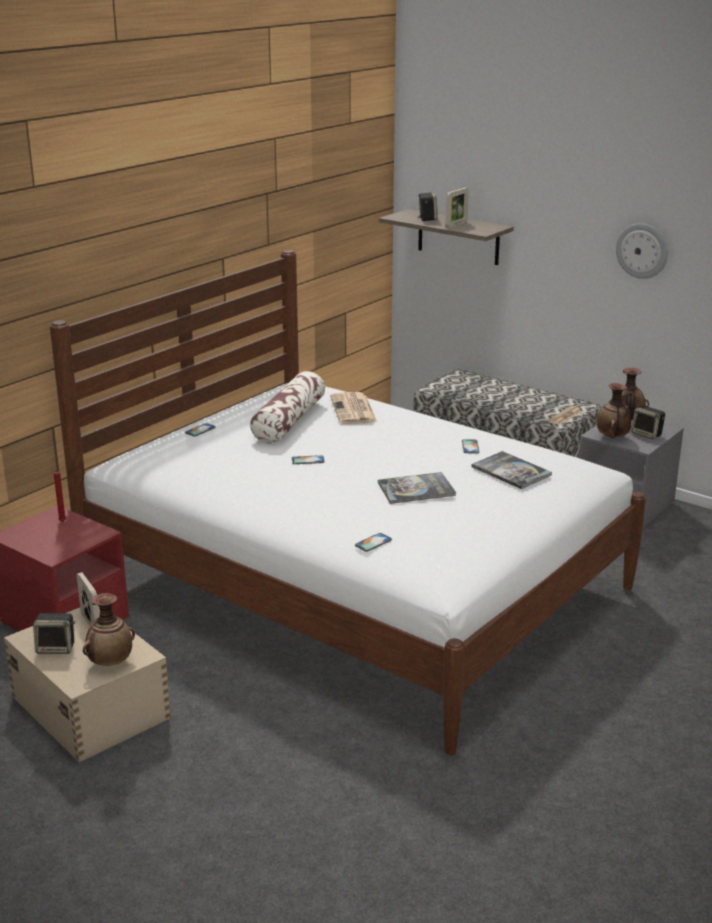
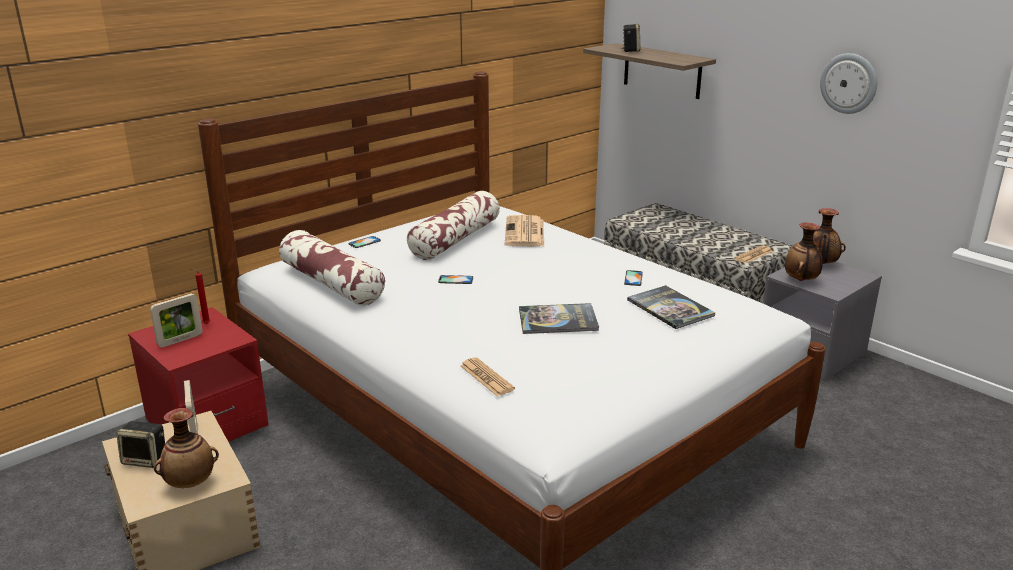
camera: 10 degrees right, 0 degrees up
phone [355,533,392,552] -> newspaper [460,358,515,396]
picture frame [445,188,469,228] -> picture frame moved to [150,293,203,347]
speaker [631,406,665,439] -> none
none -> pillow [279,230,385,306]

